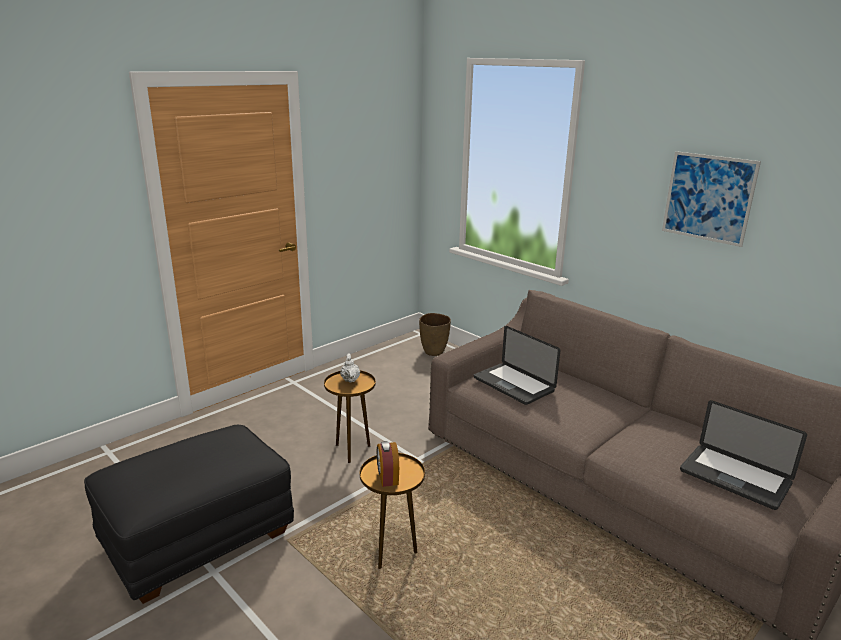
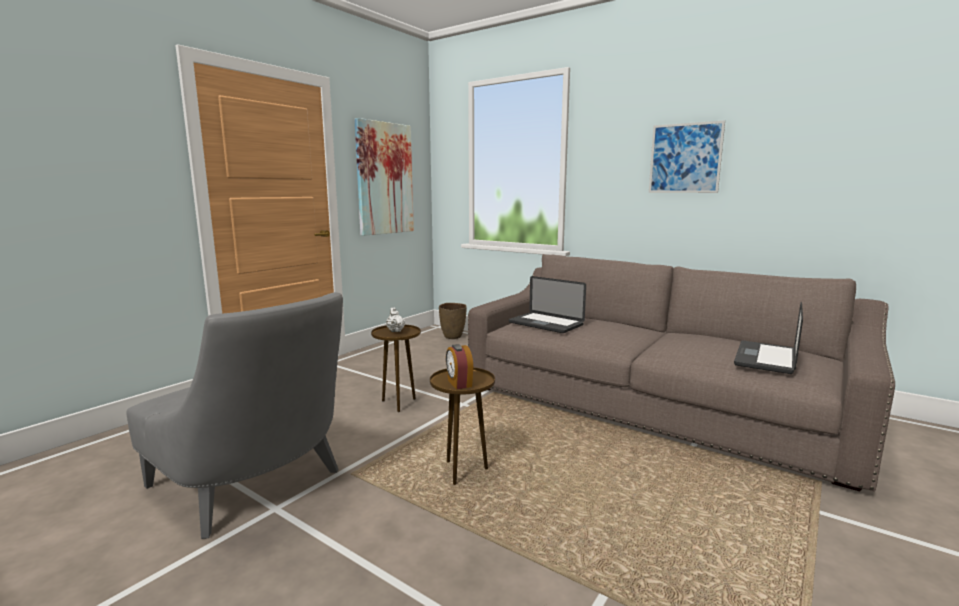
camera: 10 degrees left, 10 degrees down
black ottoman [84,425,294,604] -> grey armchair [126,292,343,539]
laptop [680,400,807,510] -> laptop turned 90 degrees clockwise [734,302,803,374]
none -> picture [354,118,414,236]

